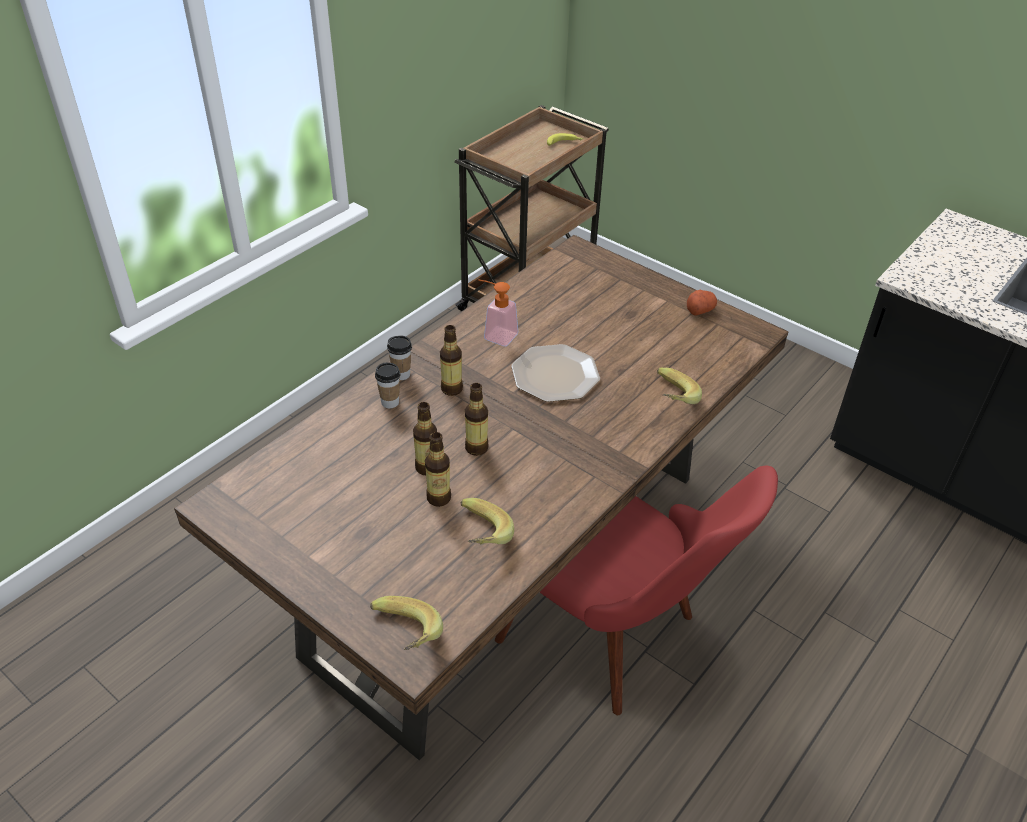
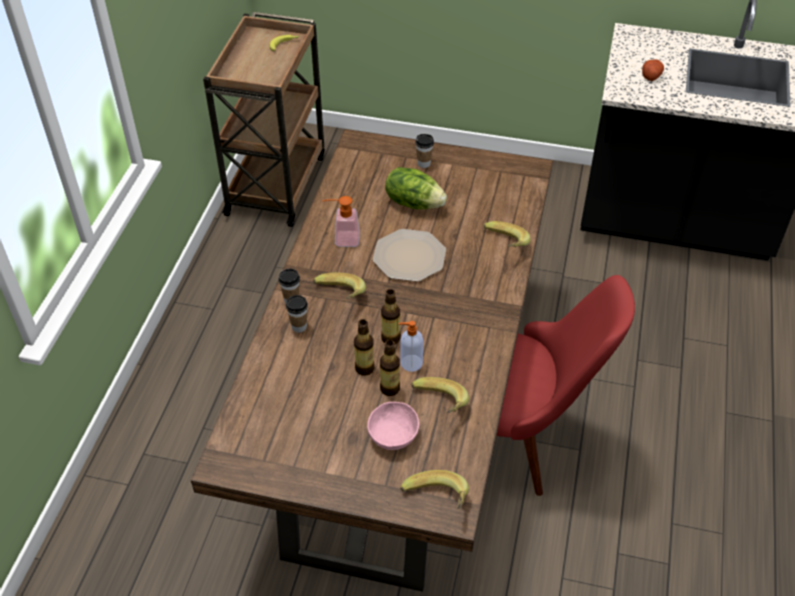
camera: 25 degrees left, 5 degrees up
bottle [440,325,463,396] -> banana [313,273,366,299]
potato [687,290,717,315] -> potato moved to [642,59,664,81]
none -> pink bowl [367,402,419,450]
none -> lettuce [385,167,447,210]
none -> soap dispenser [398,321,423,372]
none -> cup [415,134,434,168]

